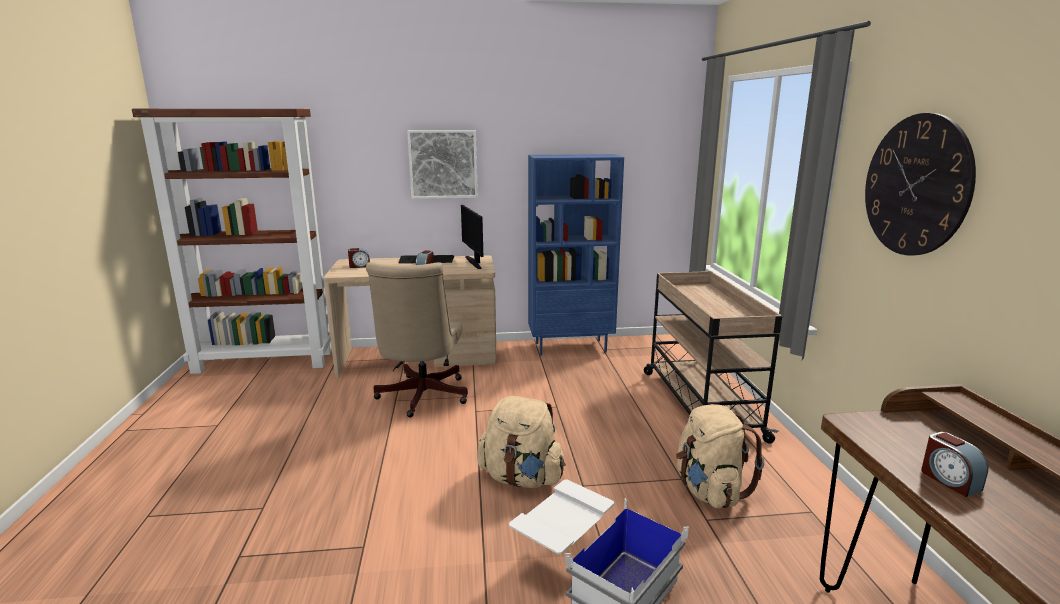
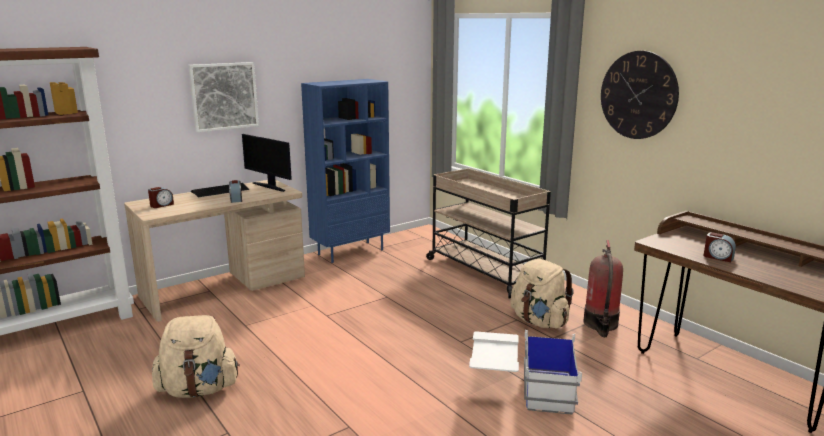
camera: 30 degrees left, 0 degrees up
beige office chair [366,262,468,417] -> none
beige backpack [478,396,566,488] -> beige backpack moved to [152,315,240,398]
none -> fire extinguisher [584,240,623,337]

